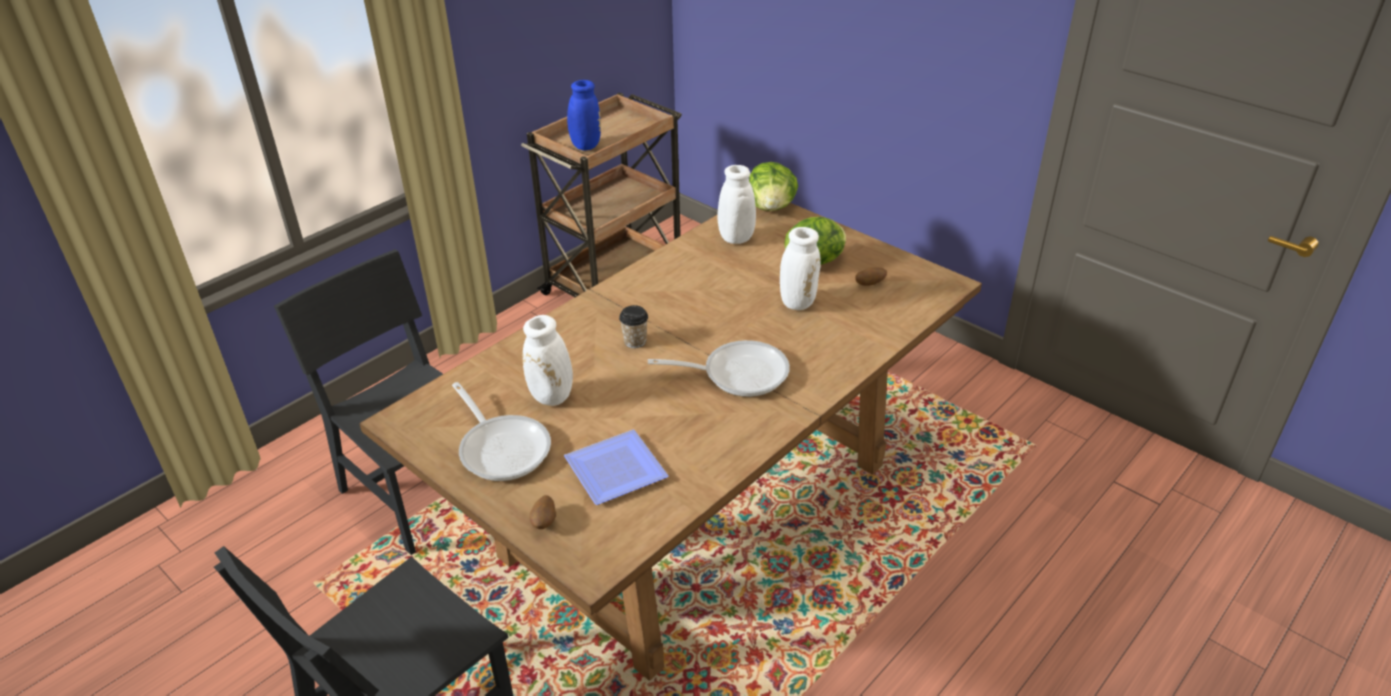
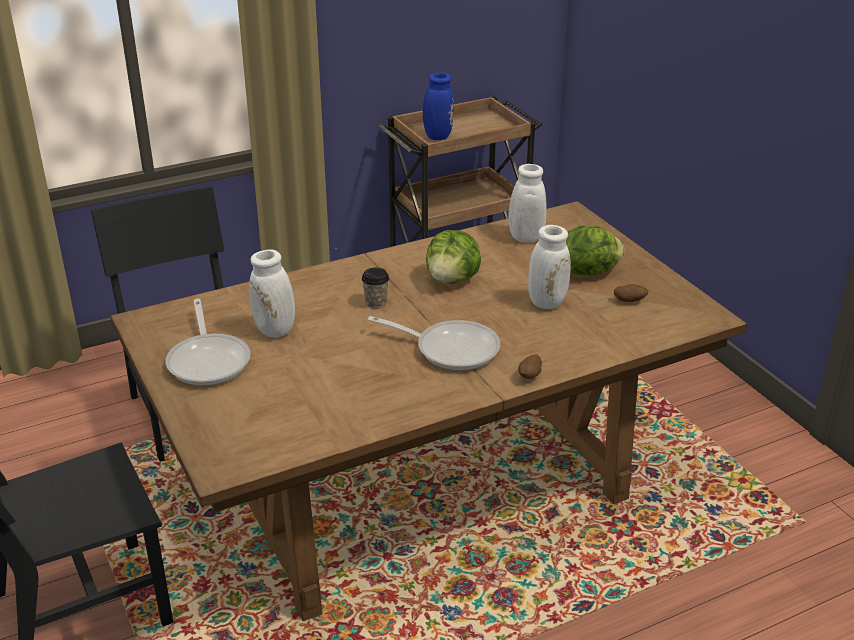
camera: 20 degrees right, 5 degrees down
potato [529,495,556,529] -> potato moved to [518,354,542,379]
plate [564,430,668,505] -> none
lettuce [749,162,798,211] -> lettuce moved to [426,230,481,284]

